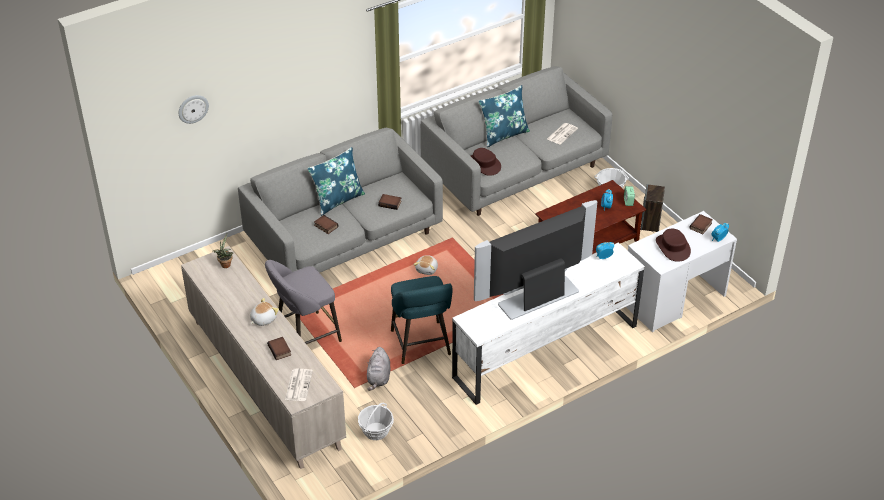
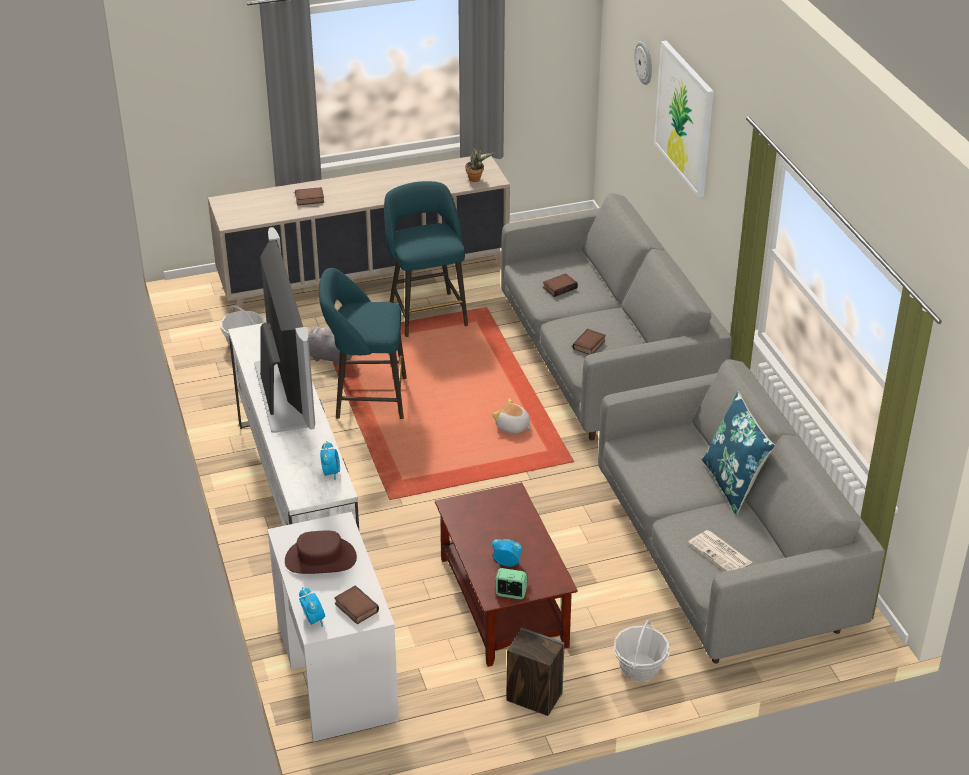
camera: 105 degrees right, 5 degrees down
plush toy [250,298,279,326] -> none
grey stool [265,260,342,344] -> turquoise stool [384,181,468,337]
newspaper [285,369,313,401] -> none
blue pillow [307,147,365,216] -> none
brown hat [471,148,501,176] -> none
none -> picture [654,41,714,197]

